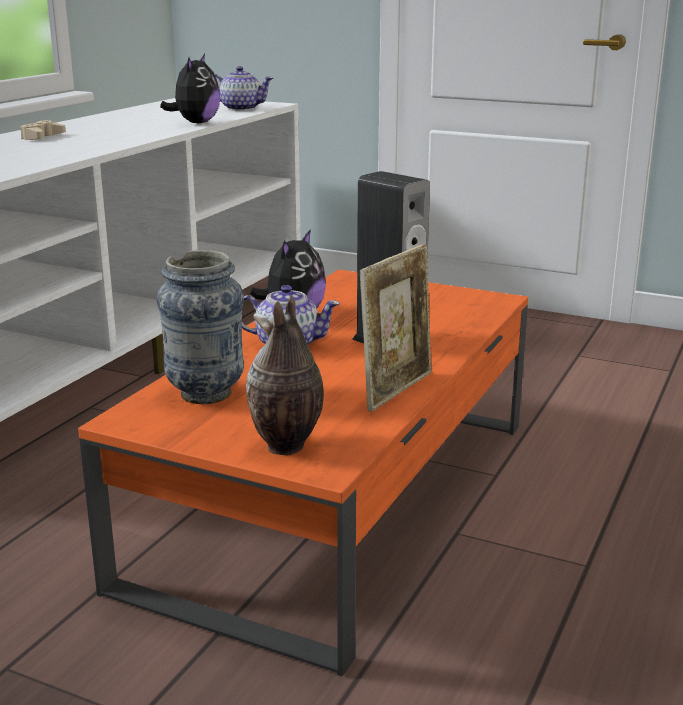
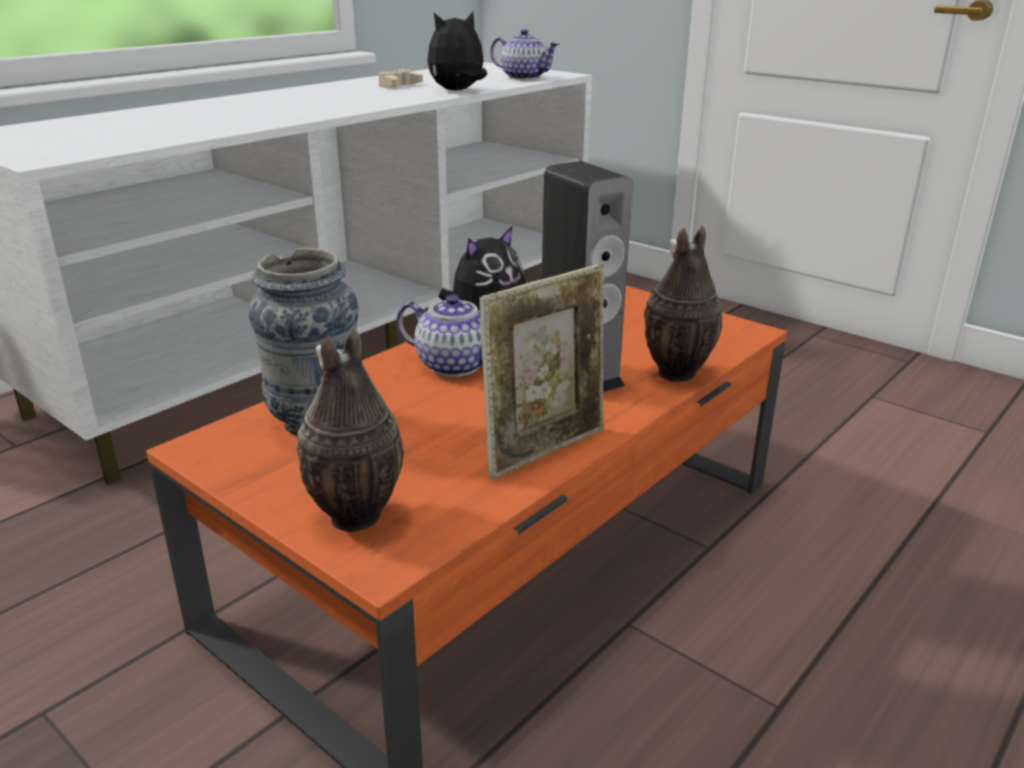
camera: 15 degrees right, 5 degrees up
beige game controller [20,120,66,140] -> beige game controller moved to [379,69,423,88]
plush toy [160,54,220,124] -> plush toy turned 150 degrees counterclockwise [427,12,487,91]
none -> vase [644,225,722,382]

